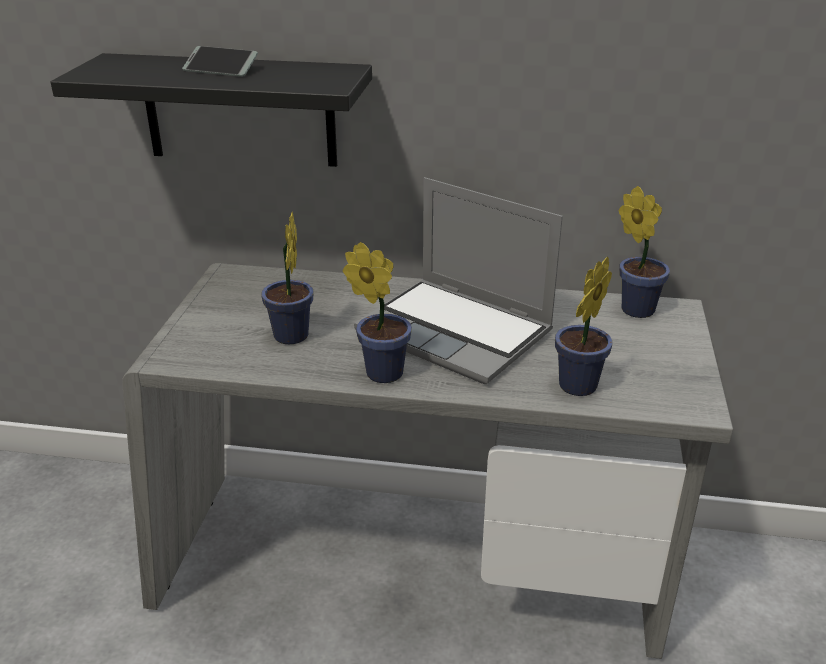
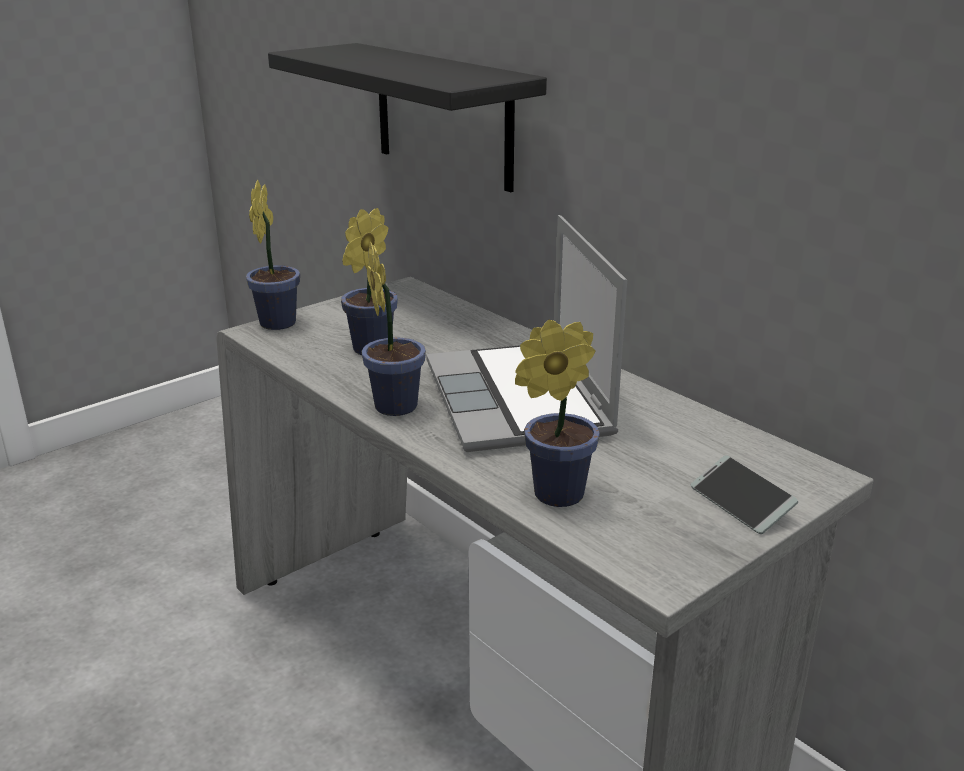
camera: 40 degrees right, 5 degrees down
phone [182,46,258,77] -> phone moved to [691,455,798,534]
potted plant [618,186,670,318] -> potted plant moved to [246,180,300,330]

